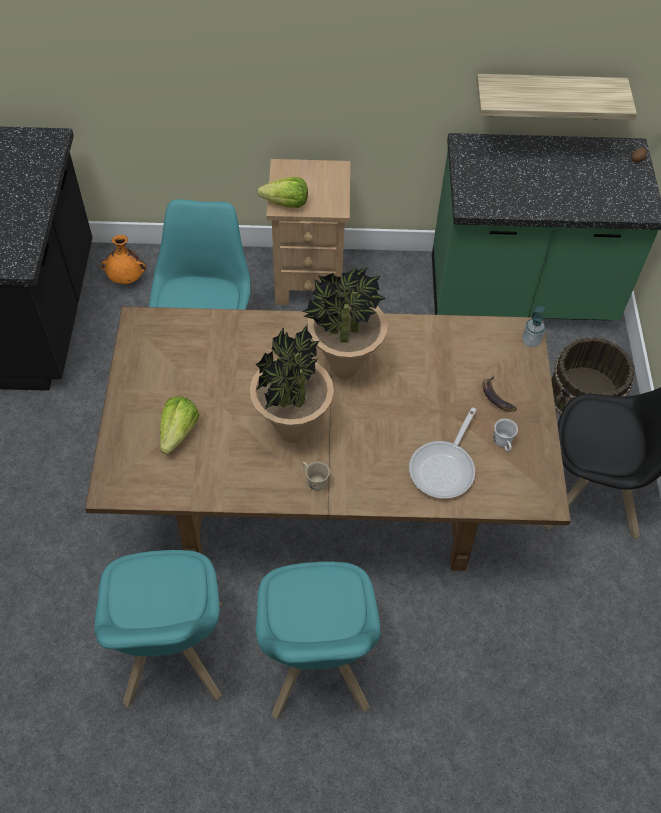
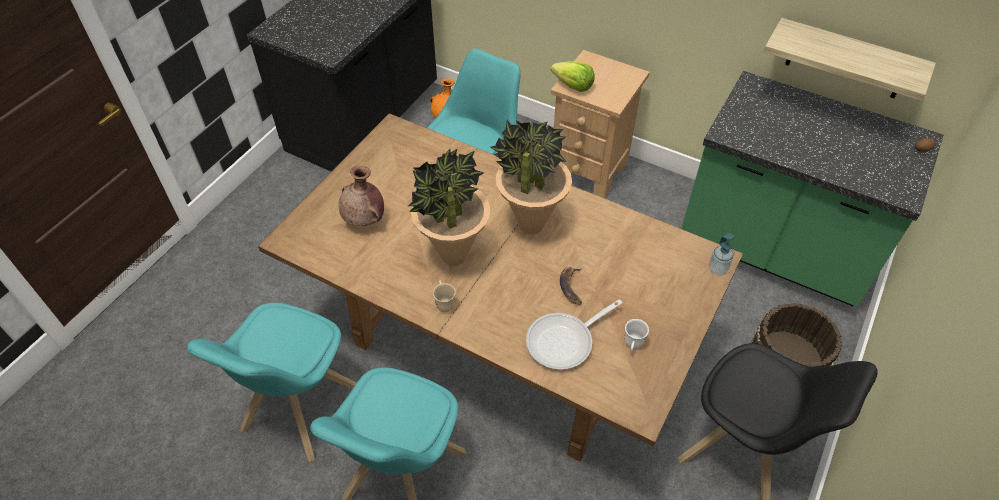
camera: 30 degrees right, 5 degrees down
lettuce [160,396,199,455] -> brown vase [338,166,384,226]
banana [482,376,517,412] -> banana moved to [560,267,582,305]

